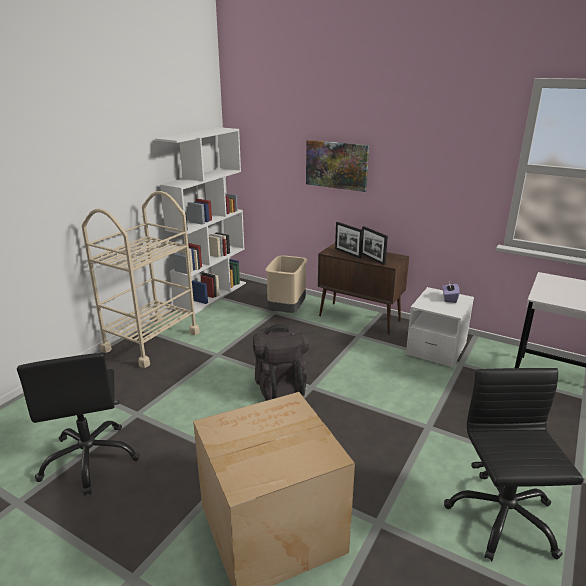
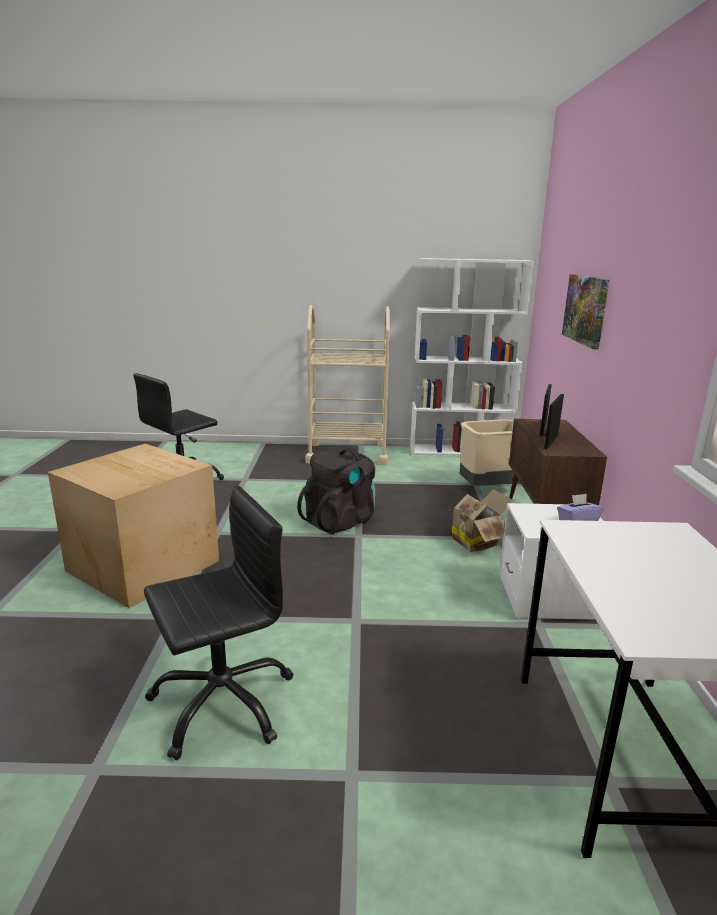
camera: 60 degrees right, 5 degrees down
none -> cardboard box [444,489,514,552]

